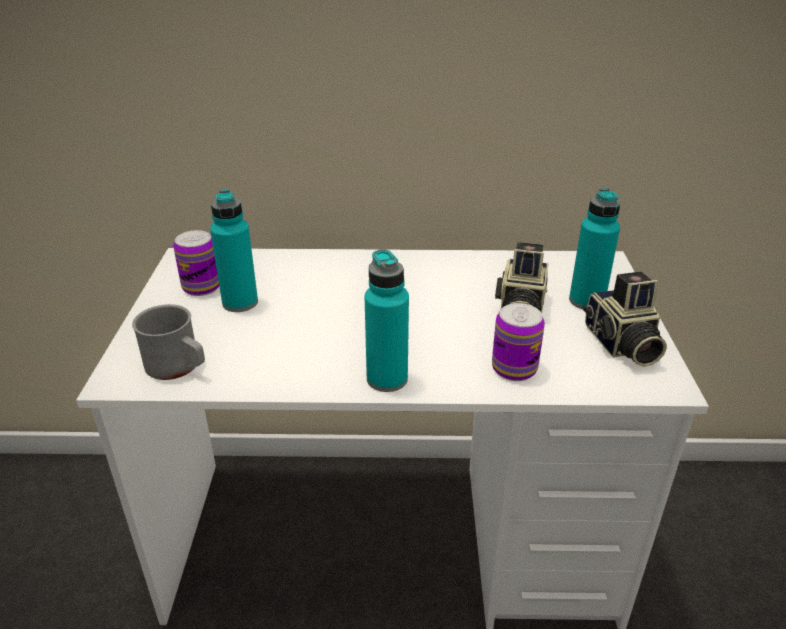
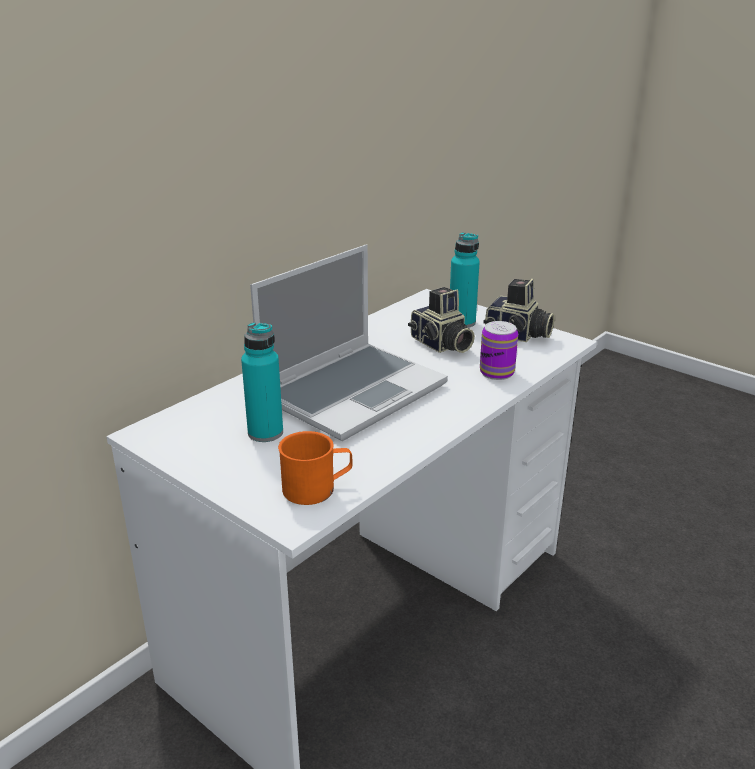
camera: 50 degrees left, 5 degrees down
grey mug [132,304,205,380] -> orange mug [278,431,352,505]
can [173,230,219,296] -> none
turquoise bottle [364,249,409,392] -> none
none -> laptop [250,244,448,441]

